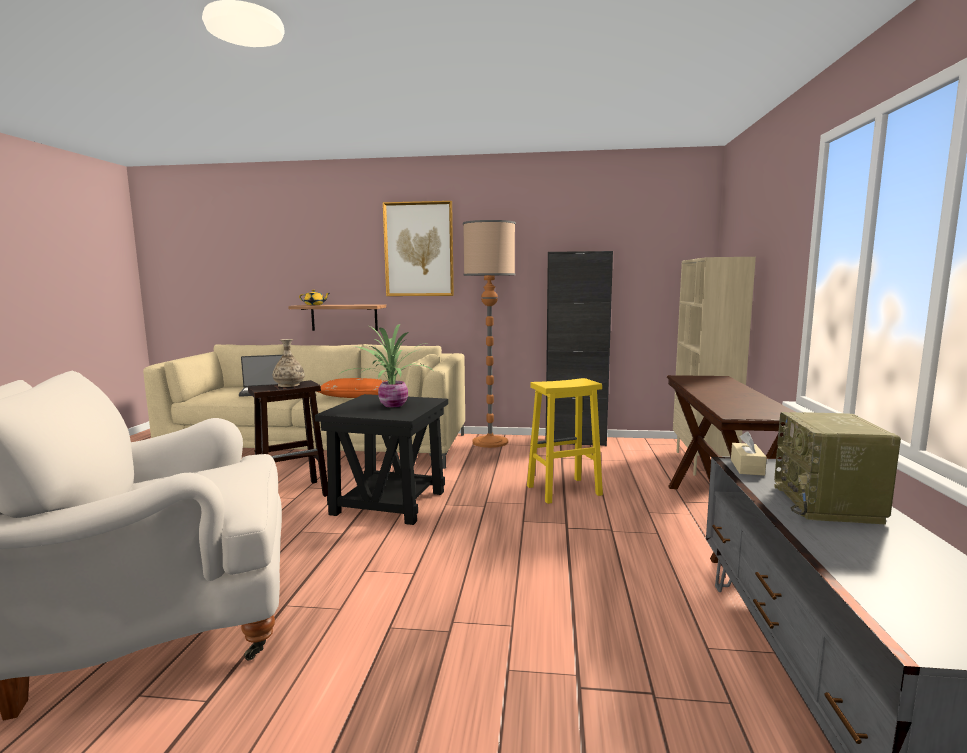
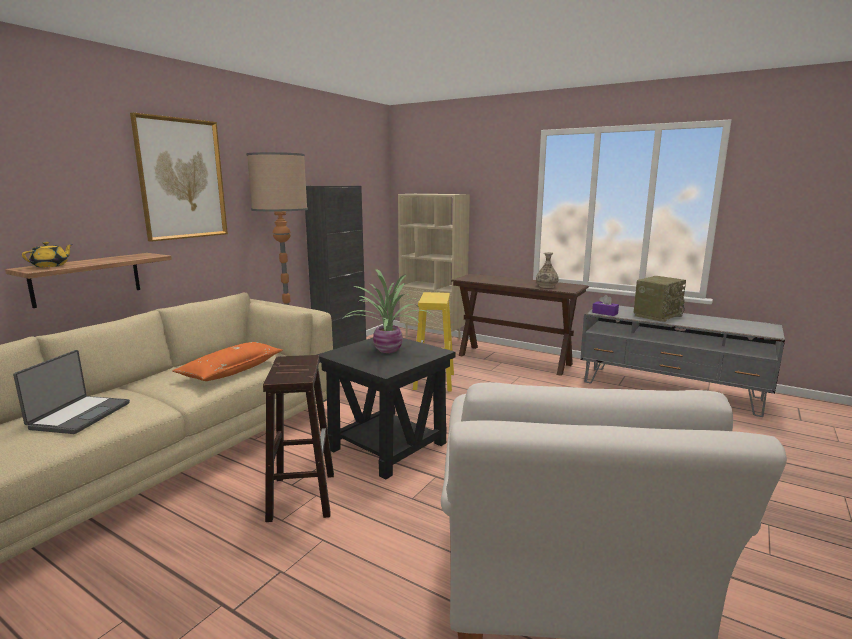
camera: 65 degrees left, 5 degrees up
vase [273,339,305,387] -> vase moved to [536,252,559,288]
beige tissue box [731,431,767,476] -> purple tissue box [592,295,619,316]
radio [774,412,901,524] -> radio turned 75 degrees counterclockwise [634,276,686,322]

